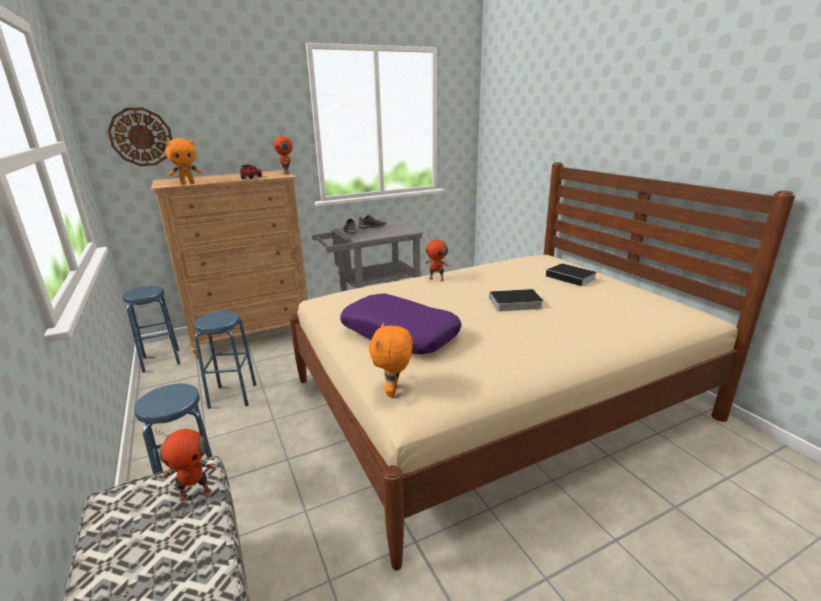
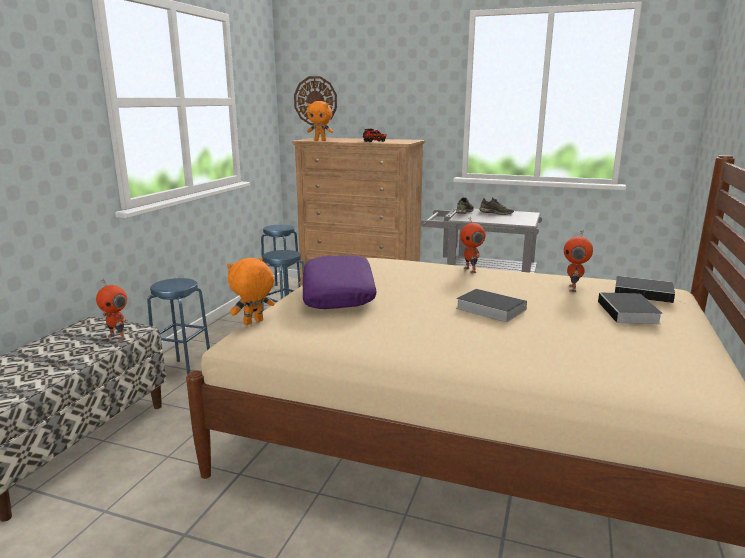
camera: 45 degrees right, 5 degrees down
toy robot [274,133,293,175] -> toy robot moved to [564,230,593,292]
none -> book [615,276,683,303]

